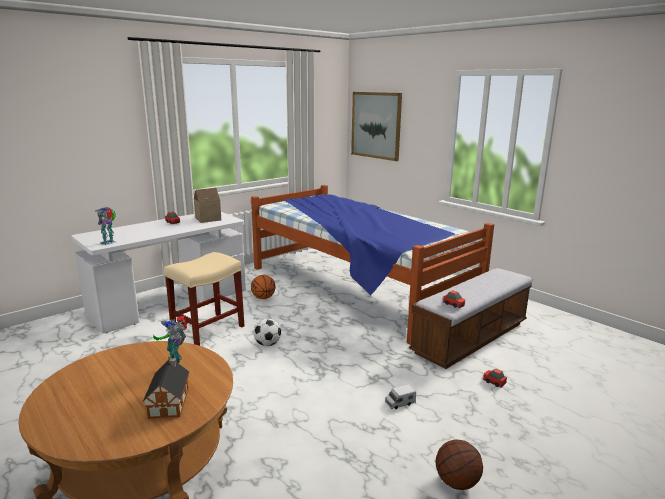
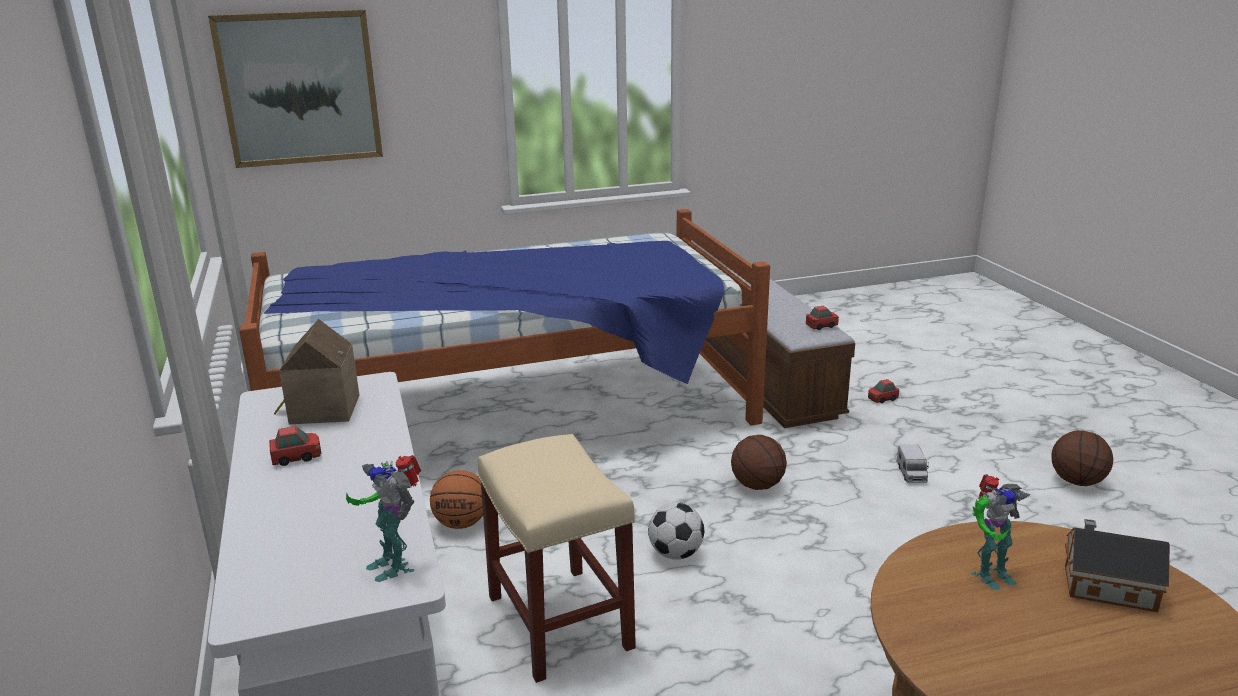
camera: 65 degrees left, 5 degrees up
none -> basketball [731,435,787,490]

